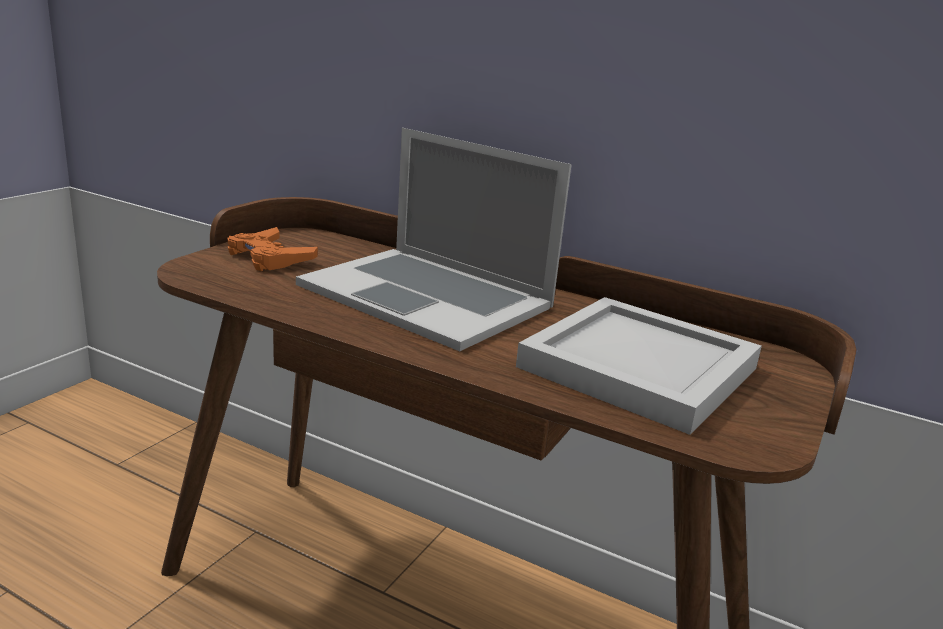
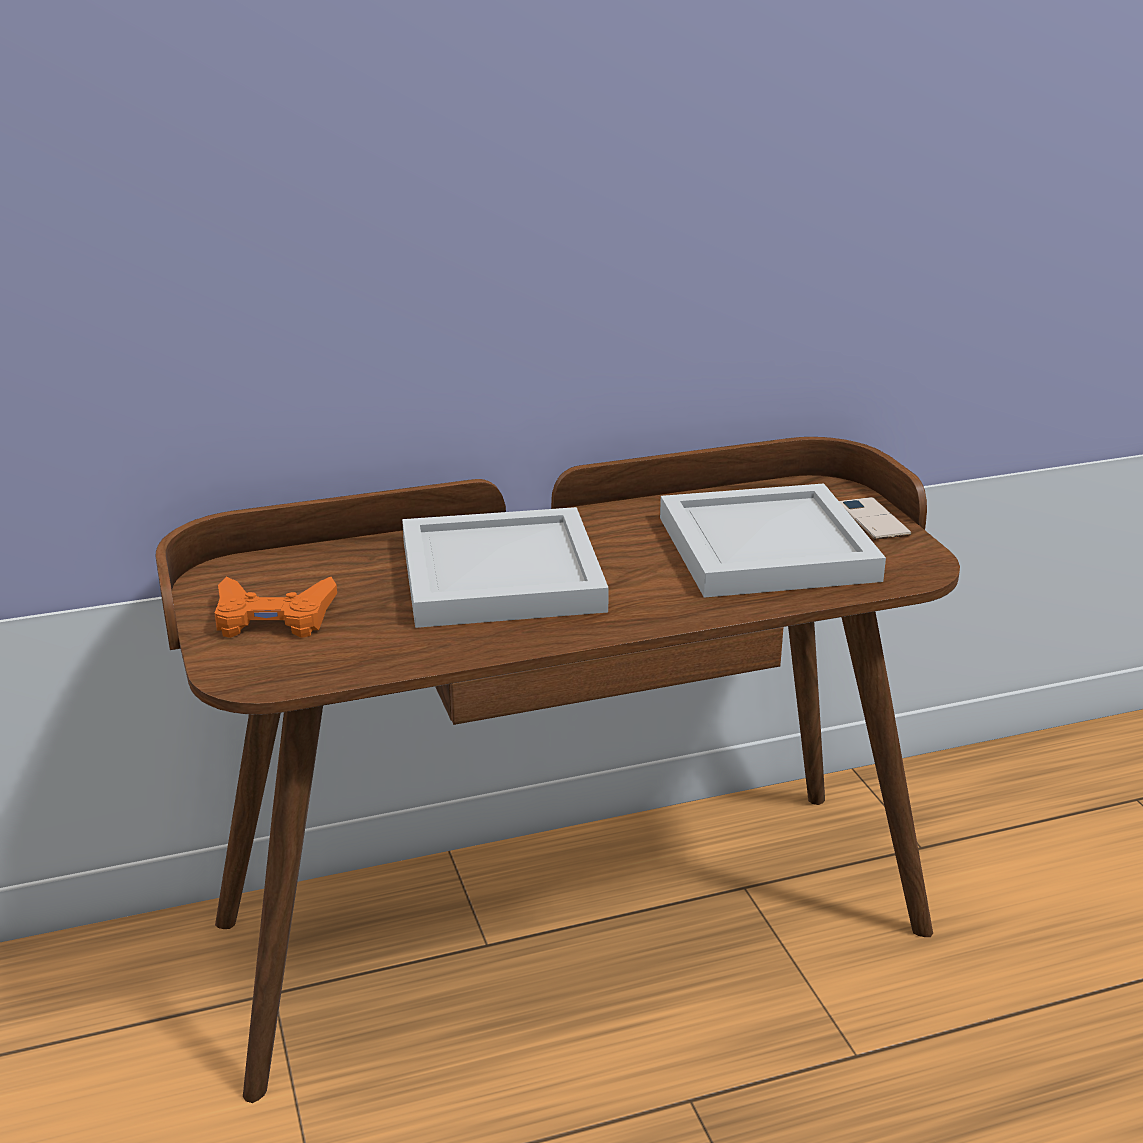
camera: 45 degrees left, 5 degrees up
laptop [296,128,571,351] -> white tray [402,507,609,628]
none -> phone [839,497,911,540]

